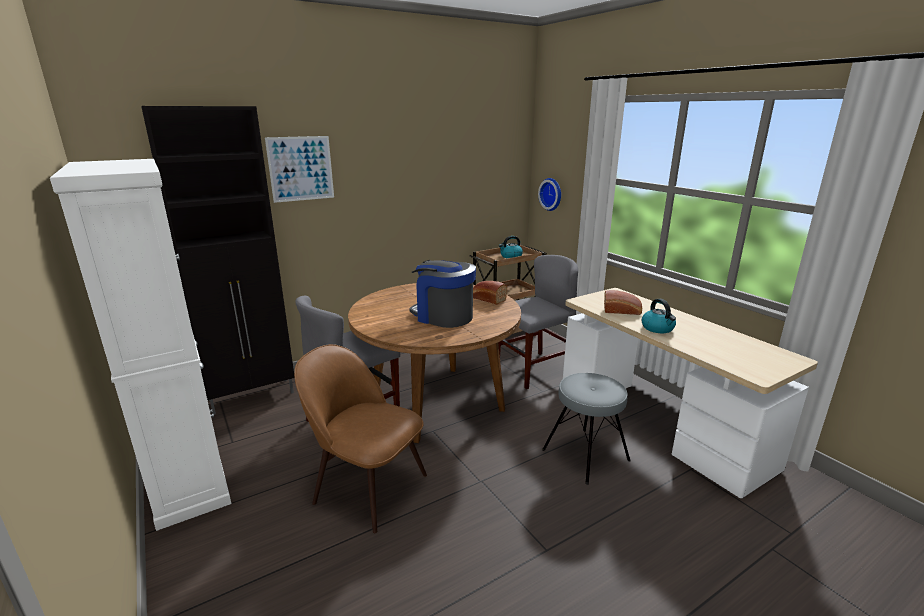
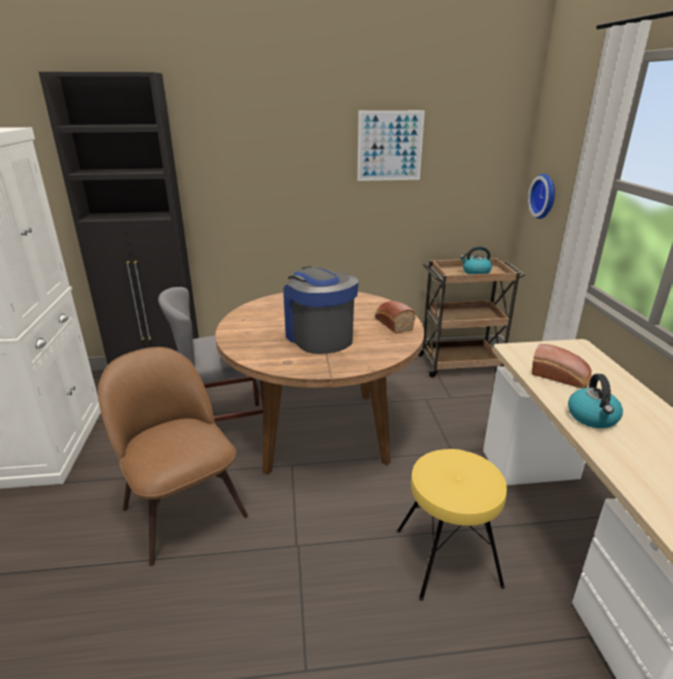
camera: 25 degrees right, 5 degrees up
picture [265,136,334,203] -> picture moved to [357,110,425,181]
grey chair [498,255,578,389] -> none
grey stool [542,373,631,485] -> yellow stool [397,449,507,601]

